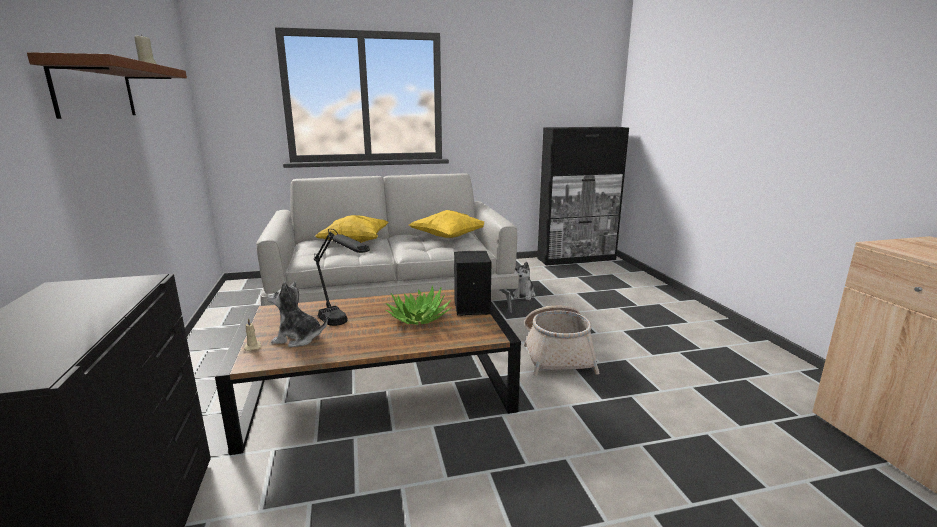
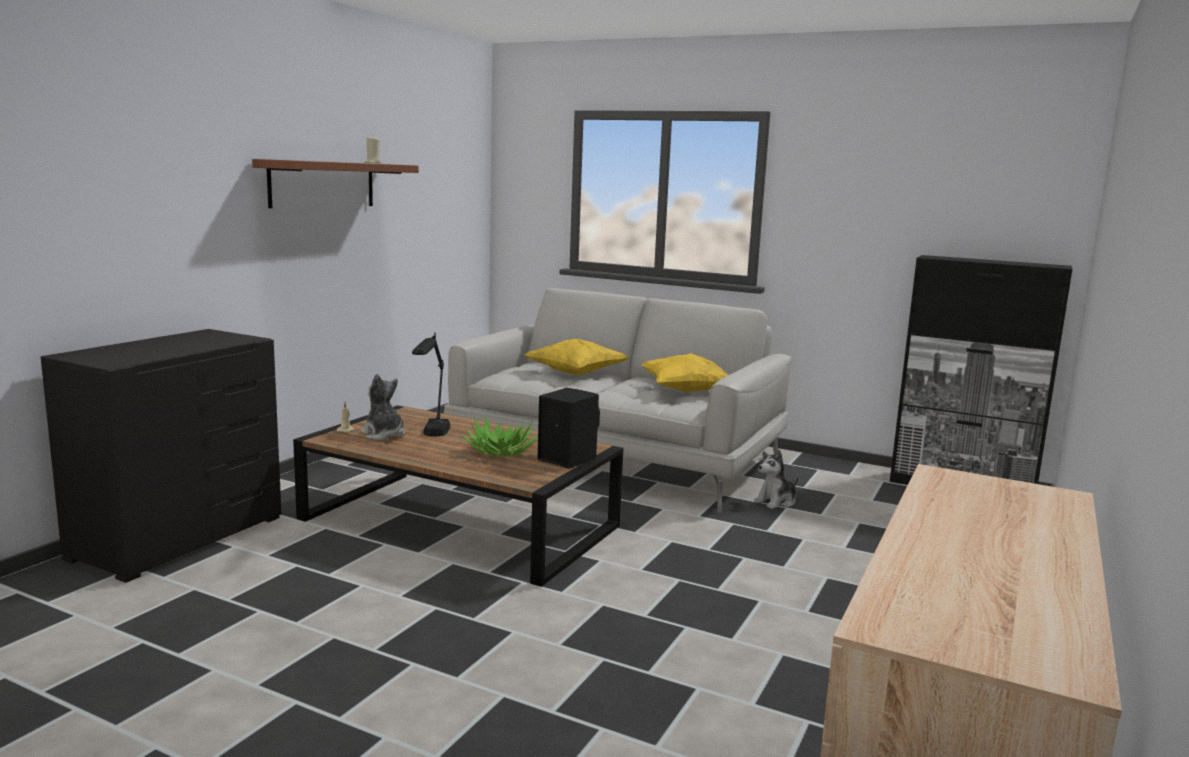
camera: 40 degrees right, 5 degrees down
basket [524,306,600,376] -> none

